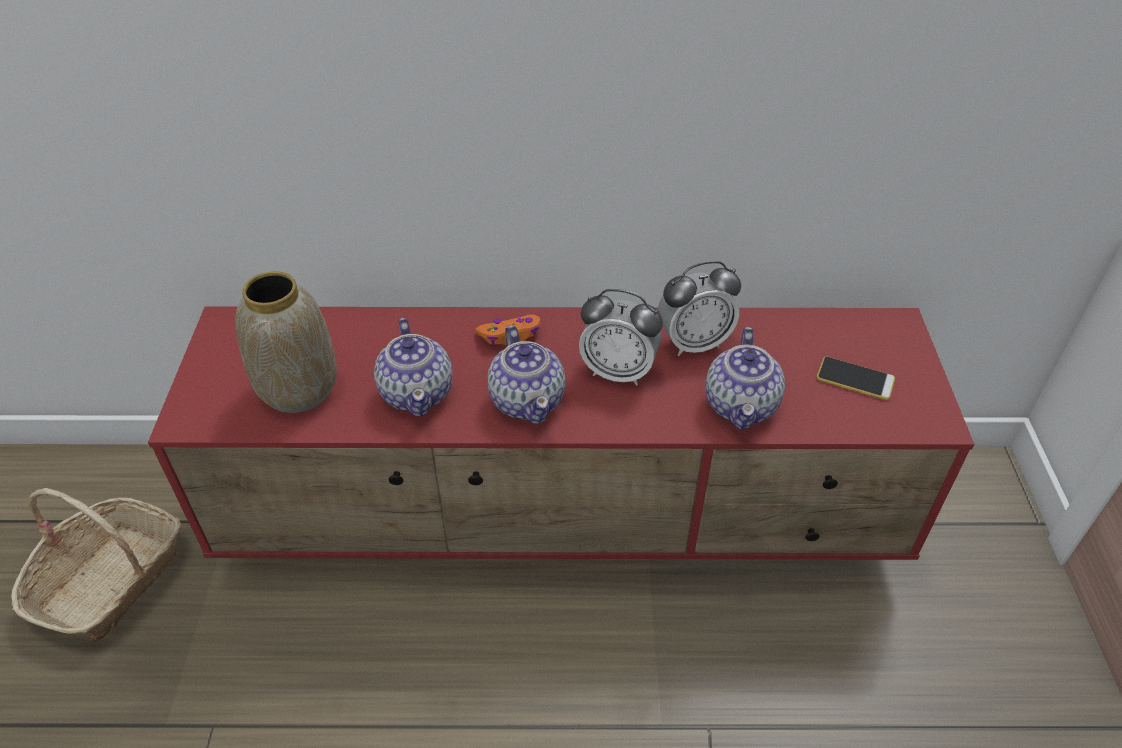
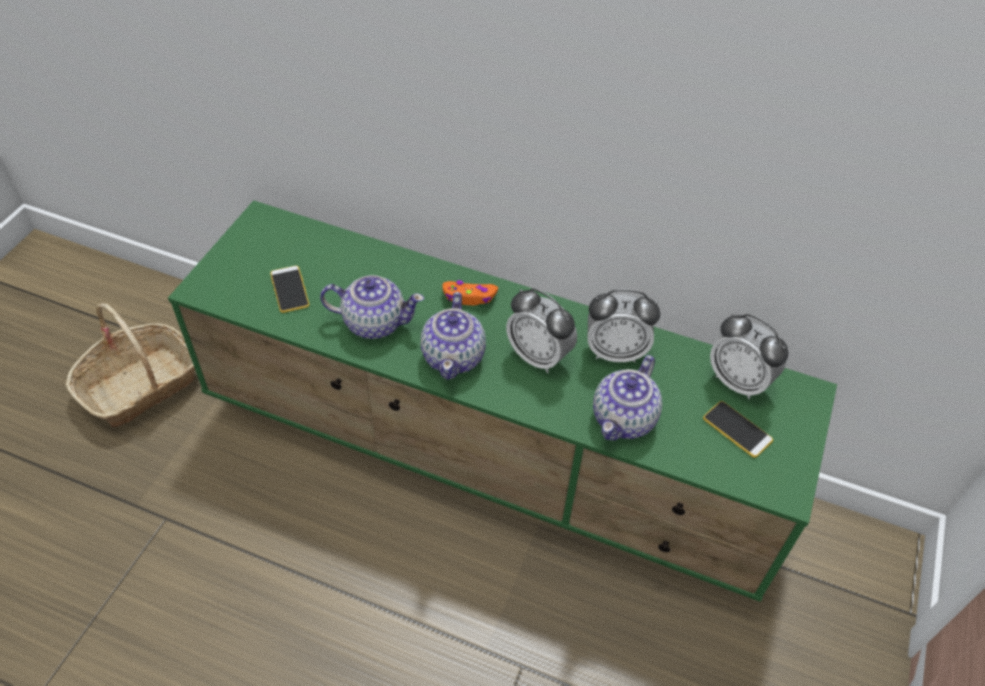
camera: 20 degrees right, 5 degrees up
red tv stand [148,307,974,560] -> green tv stand [168,200,837,602]
vase [235,271,337,413] -> phone [270,266,310,313]
teapot [374,318,452,416] -> teapot turned 90 degrees counterclockwise [320,275,424,339]
none -> alarm clock [710,314,789,399]

